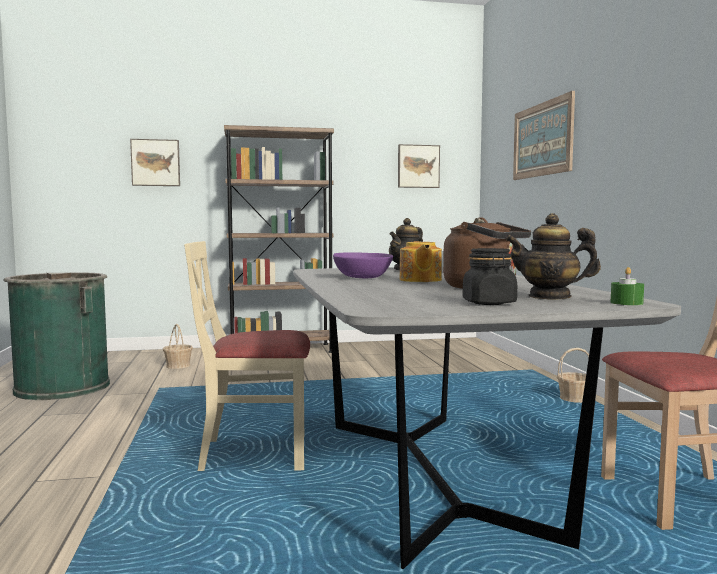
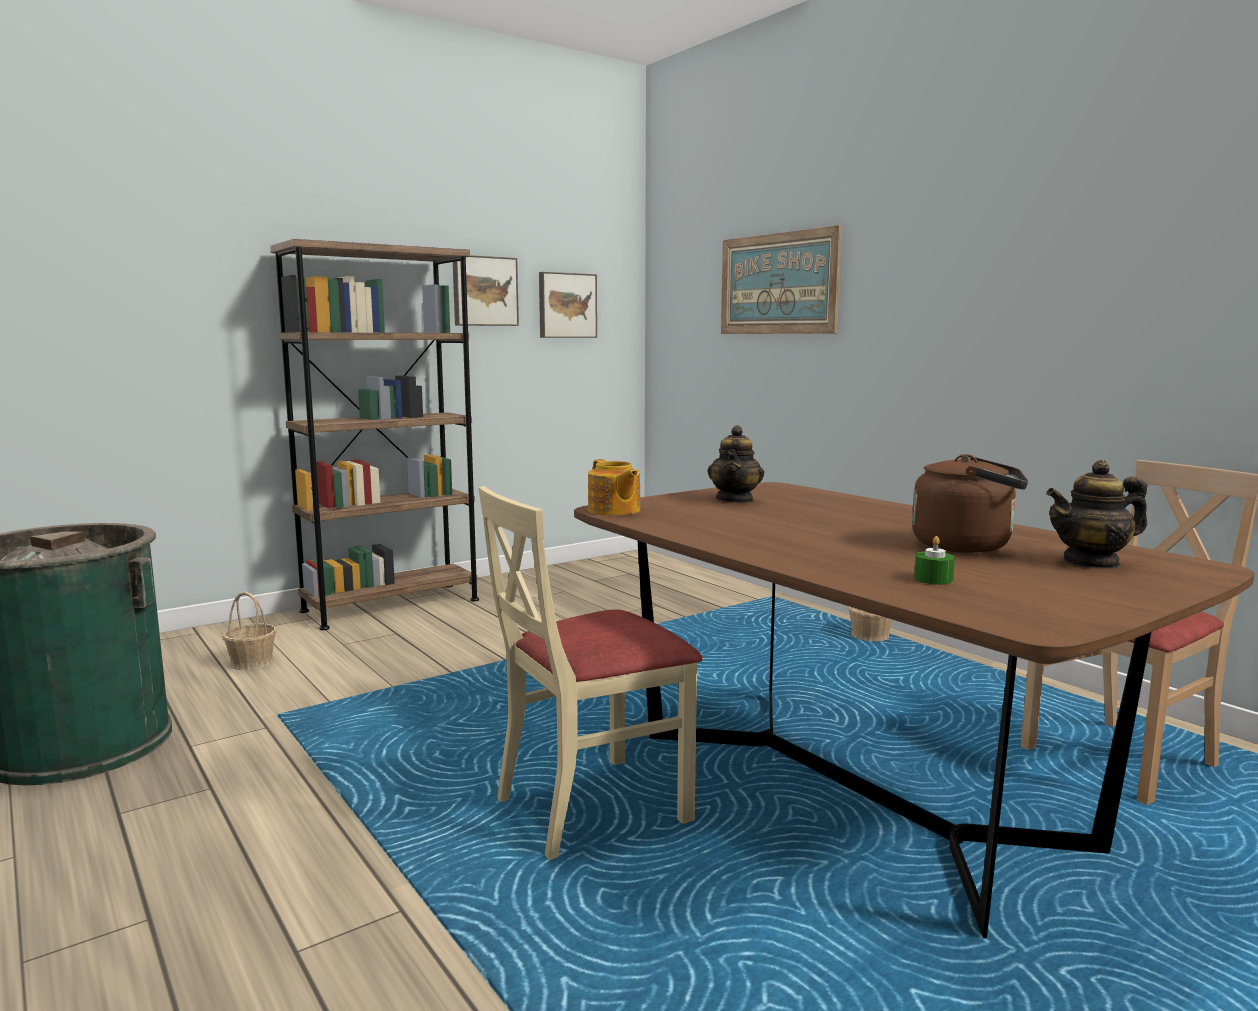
camera: 25 degrees left, 5 degrees up
picture [130,139,180,186] -> picture moved to [453,255,519,326]
grey dining table [293,267,681,569] -> brown dining table [574,482,1255,938]
purple bowl [333,253,393,278] -> none
teapot [400,241,442,282] -> teapot moved to [588,459,640,516]
black jar [462,248,517,305] -> none
green candle [610,267,644,305] -> green candle moved to [914,536,955,585]

